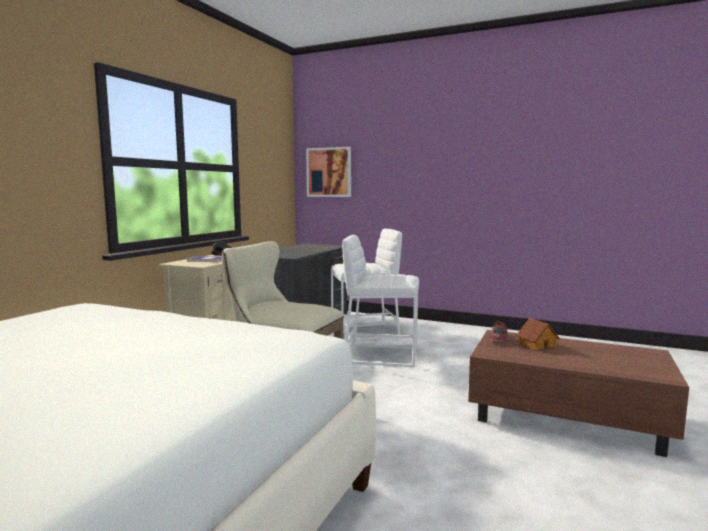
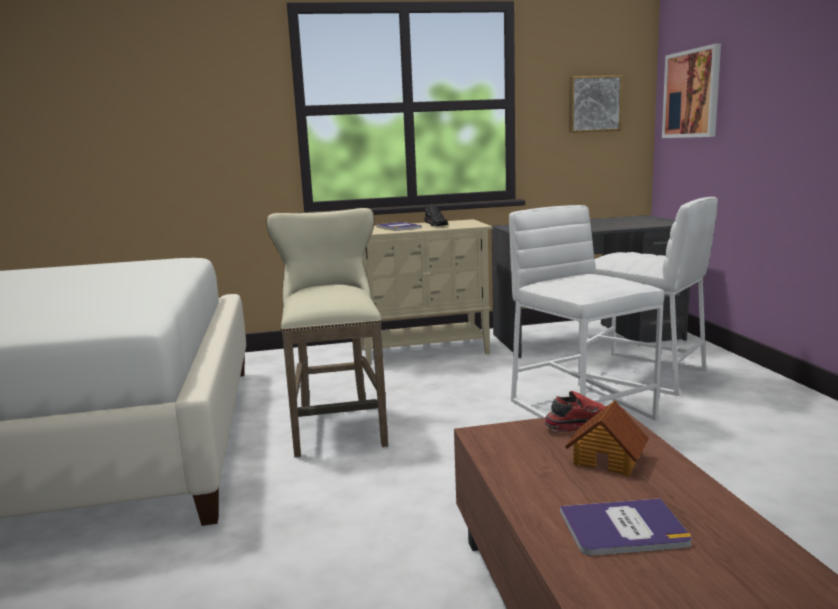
camera: 55 degrees right, 5 degrees up
none -> book [560,498,692,556]
none -> picture [569,75,623,133]

